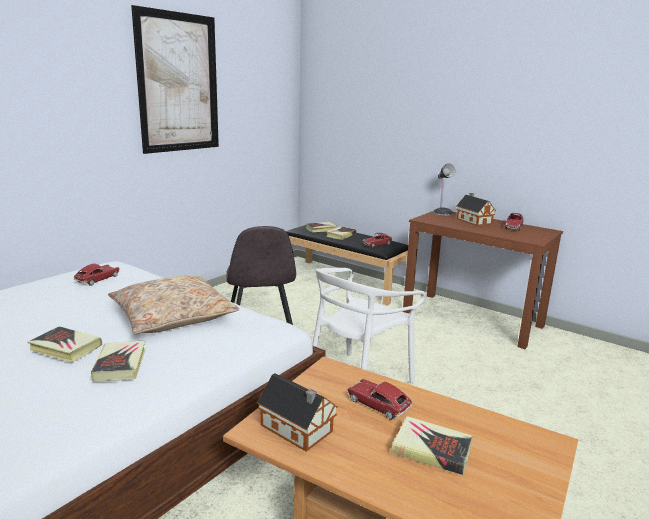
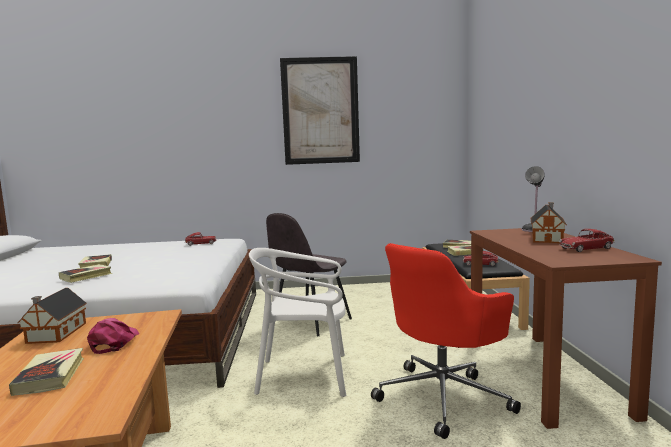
camera: 50 degrees right, 10 degrees down
beige pillow [108,275,239,334] -> none
toy car [347,379,412,420] -> pink cap [87,318,139,354]
none -> red office chair [371,243,521,439]

